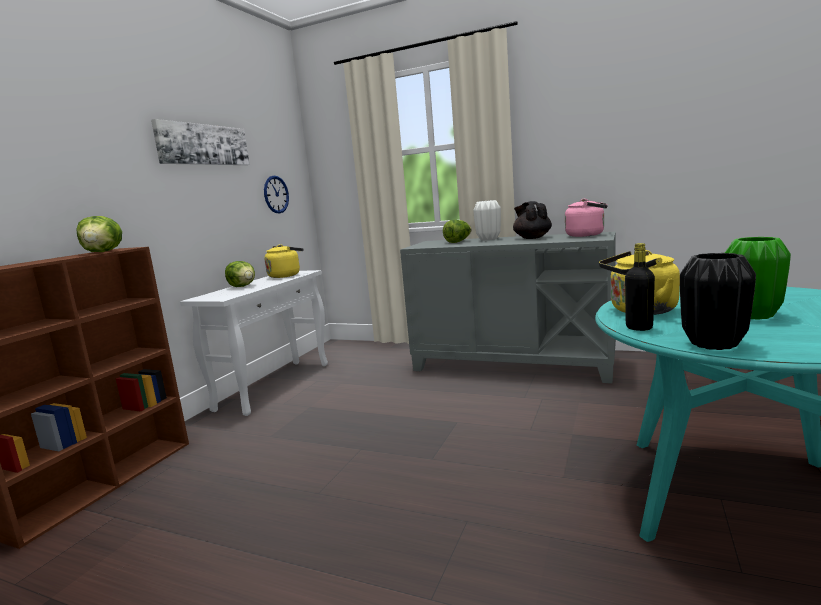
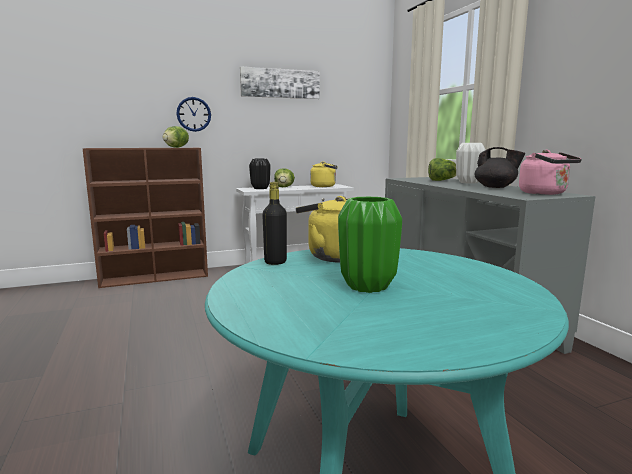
camera: 45 degrees right, 0 degrees up
wall clock [264,175,289,213] -> wall clock moved to [177,97,211,132]
black teapot [513,201,552,239] -> black teapot turned 90 degrees clockwise [475,147,525,188]
black vase [680,253,756,350] -> black vase moved to [249,158,270,189]

